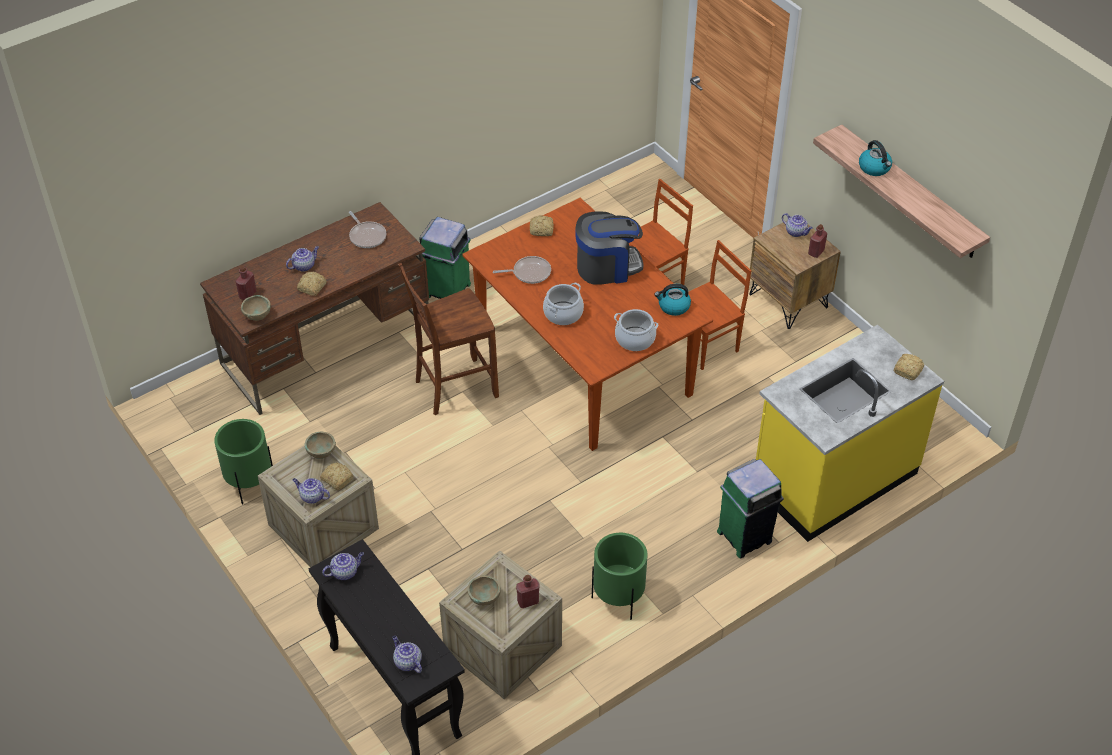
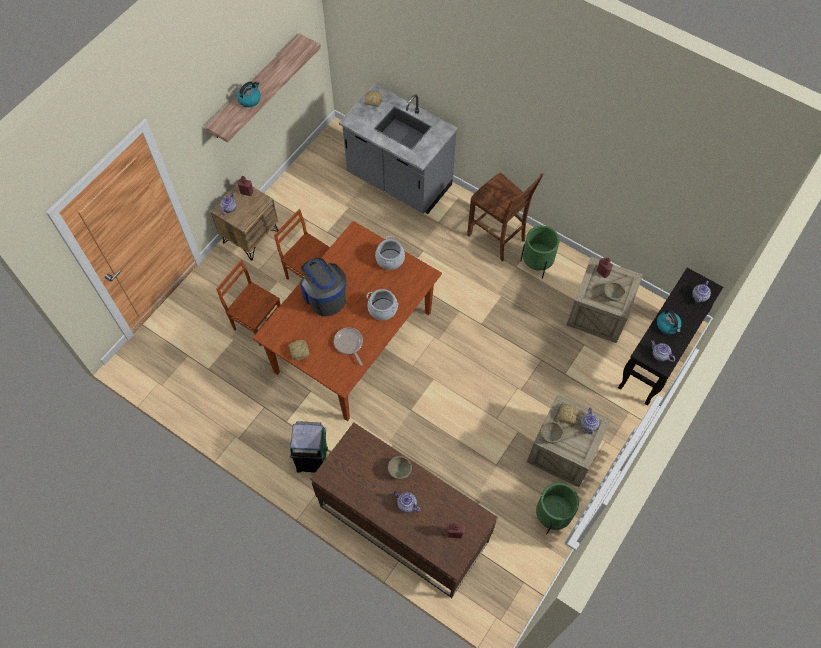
camera: 110 degrees left, 15 degrees up
beige bowl [241,295,271,321] -> beige bowl moved to [388,456,412,480]
bread [297,272,327,296] -> none
frying pan [349,211,386,248] -> none
brown chair [399,263,499,415] -> brown chair moved to [467,173,544,261]
kettle [654,284,691,316] -> kettle moved to [657,309,682,334]
green trash can [717,459,784,558] -> none
yellow counter [756,325,944,542] -> grey counter [339,84,457,214]

